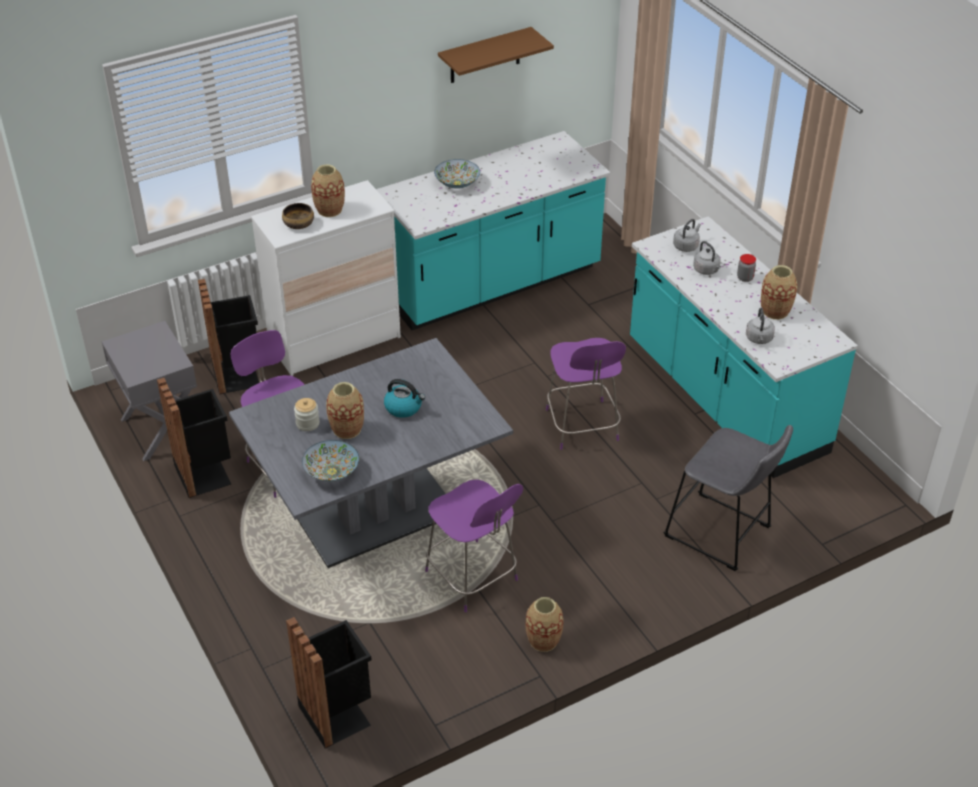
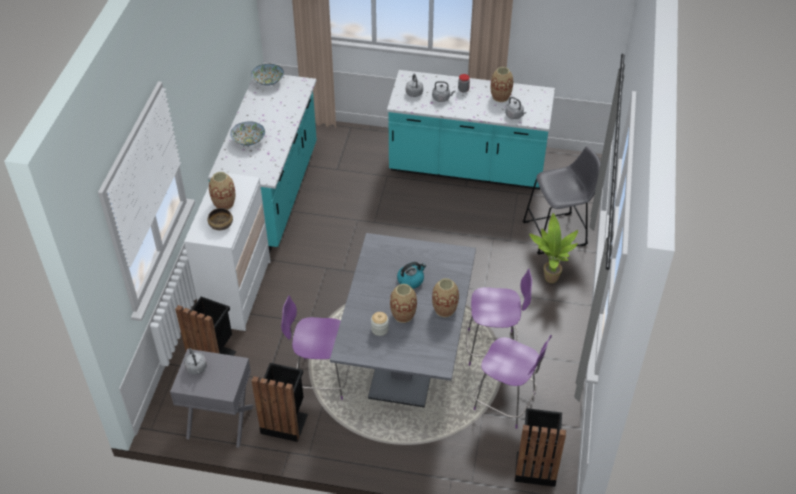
camera: 50 degrees left, 5 degrees up
bowl [302,440,359,482] -> bowl moved to [251,64,284,86]
brown shelf [438,27,554,83] -> none
vase [525,597,563,652] -> vase moved to [432,278,459,317]
purple chair [546,338,626,450] -> purple chair moved to [473,335,552,429]
none -> grey kettle [184,348,207,374]
none -> potted plant [529,213,578,283]

